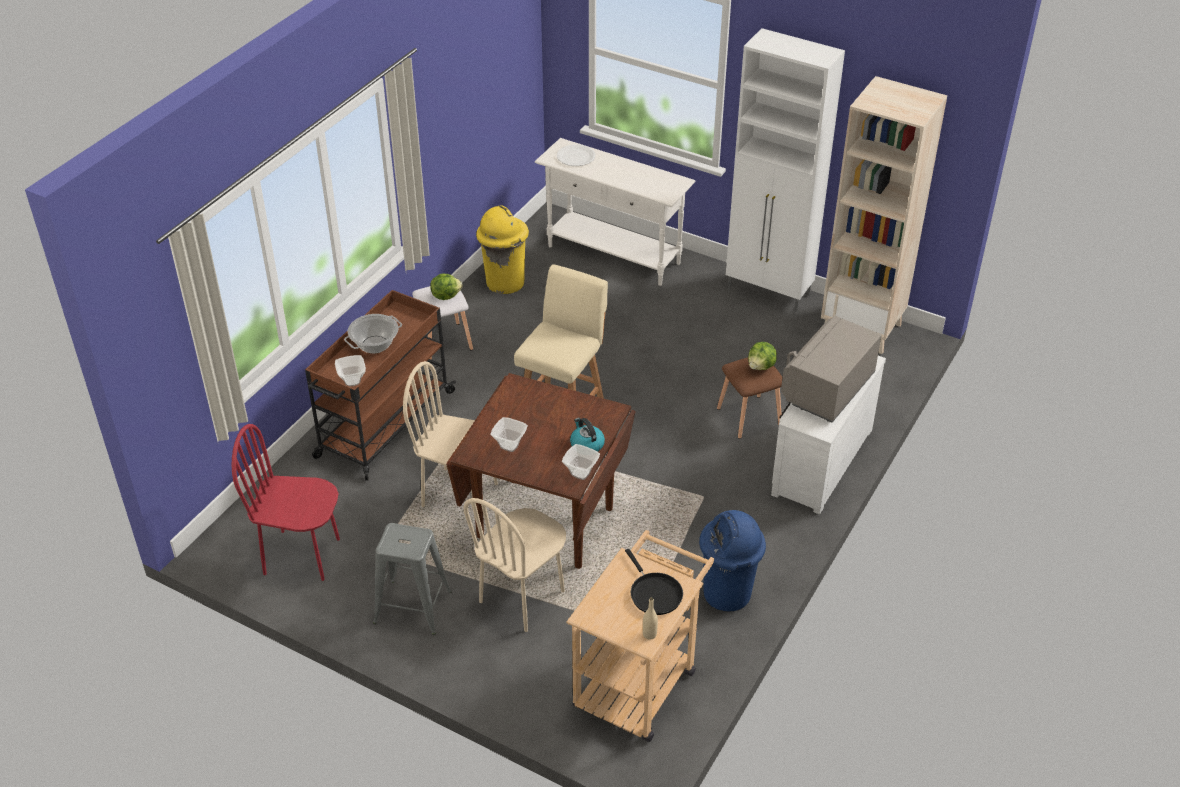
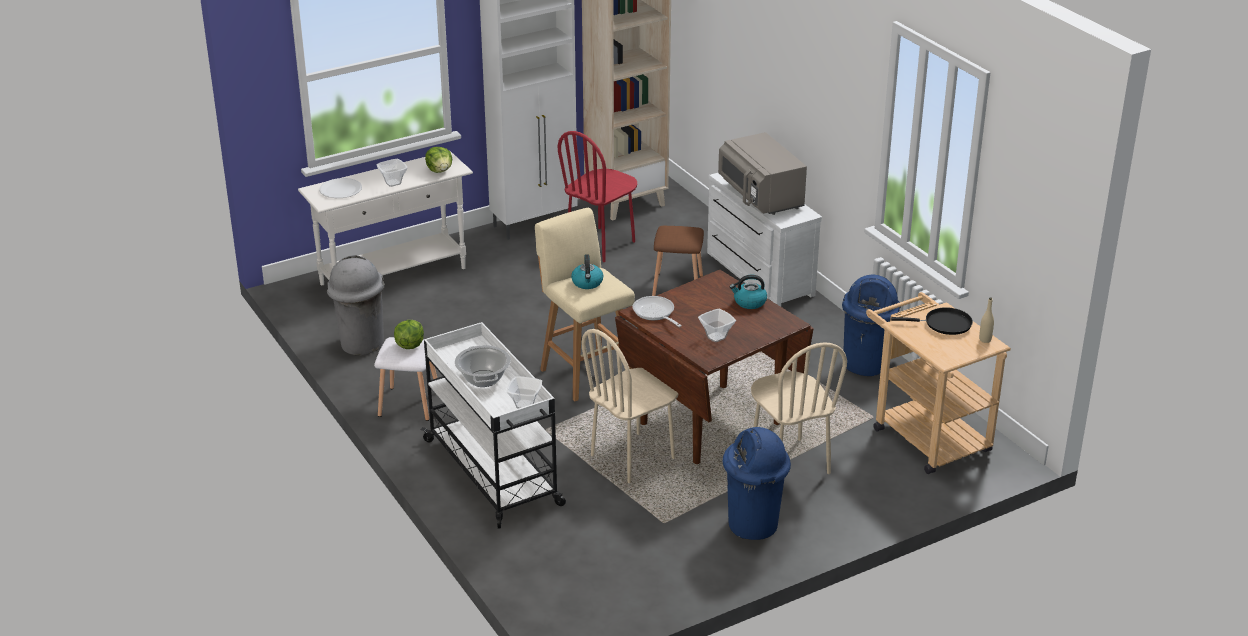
camera: 60 degrees left, 10 degrees down
red chair [232,424,340,581] -> red chair moved to [558,131,637,262]
brown cart [305,290,456,481] -> white cart [421,322,566,528]
grey stool [373,523,452,635] -> blue trash can [723,427,791,540]
yellow trash can [476,205,529,294] -> grey trash can [327,255,384,355]
bowl [562,444,600,480] -> bowl moved to [376,159,408,187]
lettuce [748,342,777,370] -> lettuce moved to [425,147,452,173]
none -> kettle [571,254,603,289]
none -> frying pan [632,296,681,327]

